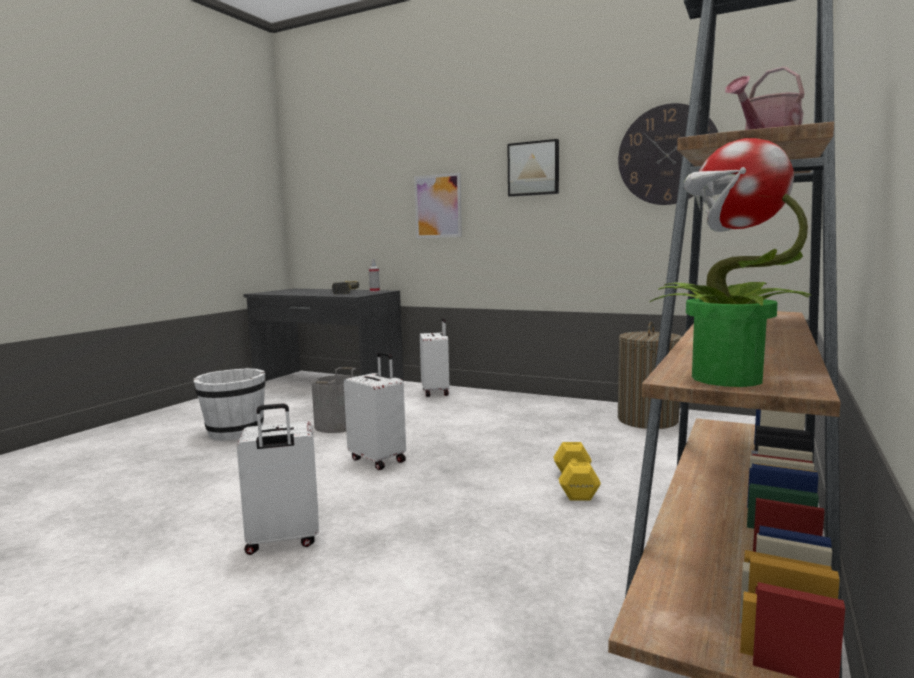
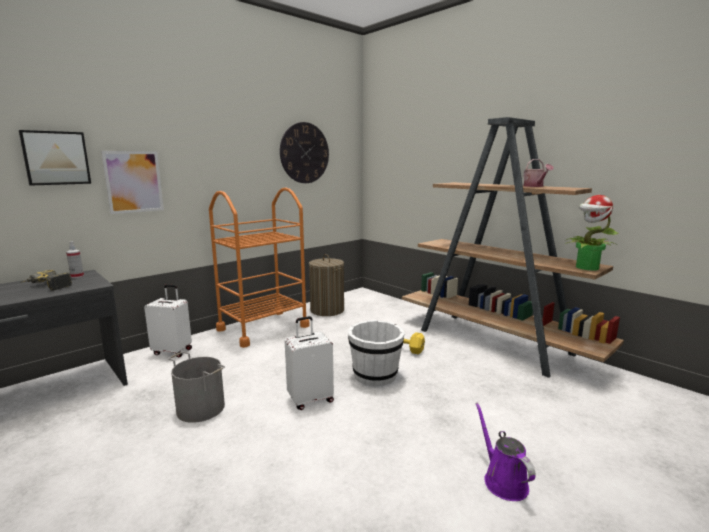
camera: 70 degrees left, 5 degrees up
white bucket [193,368,265,441] -> white bucket moved to [348,320,405,387]
white suitcase [237,403,319,555] -> none
picture [508,139,559,197] -> picture moved to [19,130,91,186]
none -> orange cart [209,187,310,348]
none -> purple watering can [475,403,535,501]

